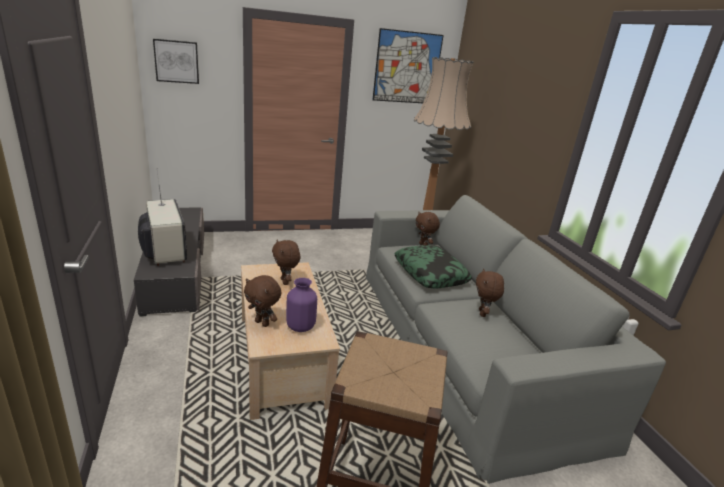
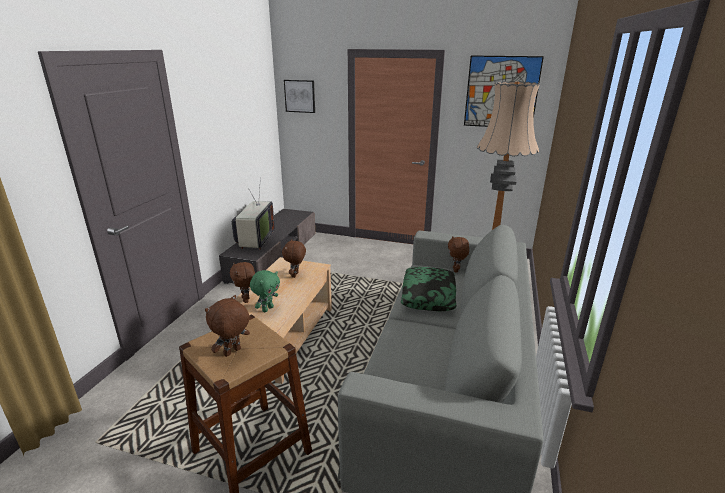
camera: 35 degrees right, 0 degrees up
purple vase [286,278,317,332] -> green plush toy [250,270,280,312]
brown plush toy [476,269,504,317] -> brown plush toy moved to [205,295,250,357]

